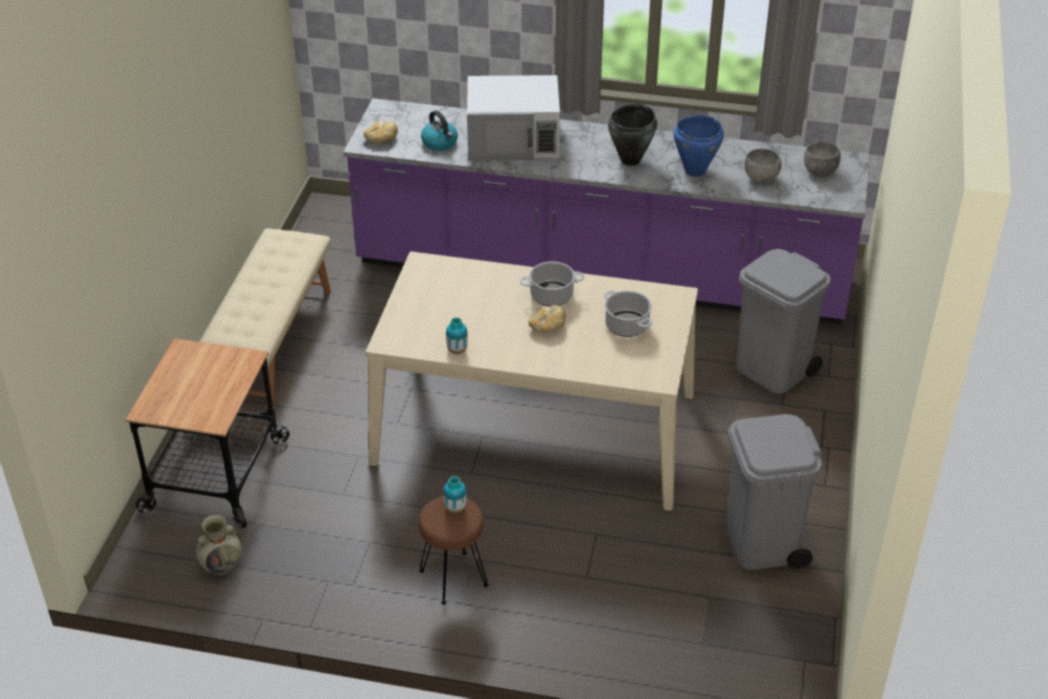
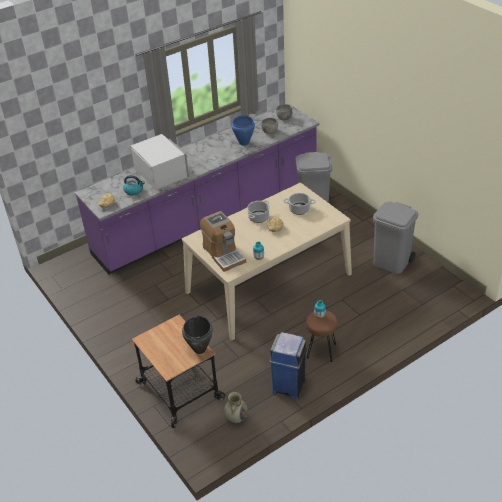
camera: 45 degrees left, 0 degrees up
beige bench [200,228,331,410] -> none
white microwave [467,75,560,161] -> white microwave turned 75 degrees counterclockwise [130,134,189,190]
black cooking pot [608,104,657,166] -> black cooking pot moved to [182,316,213,354]
none -> coffee machine [200,211,246,272]
none -> blue trash can [269,332,307,399]

